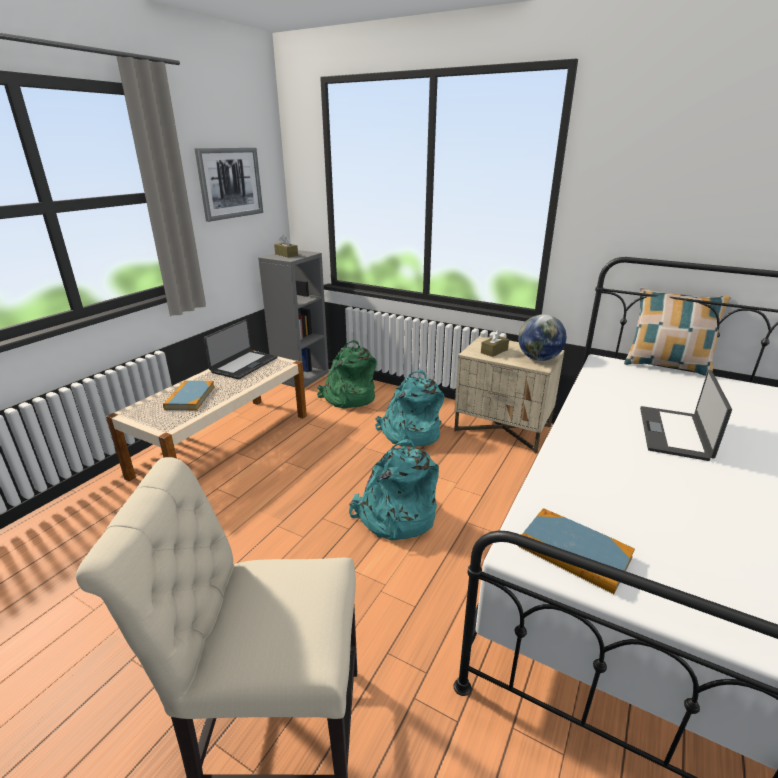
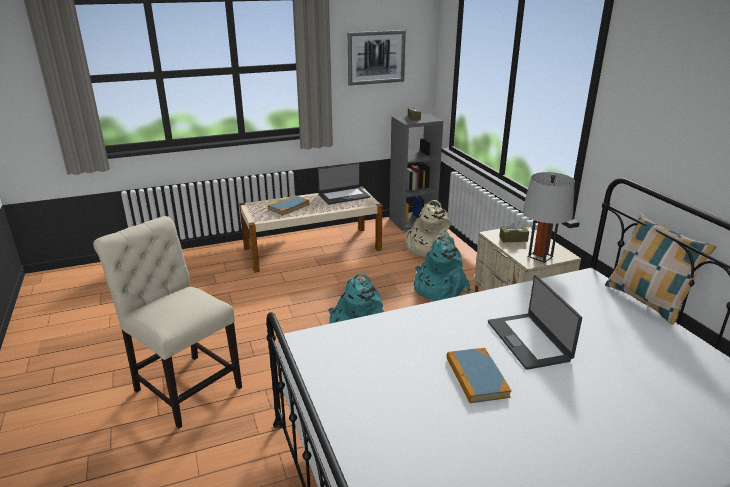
camera: 40 degrees right, 0 degrees up
green backpack [317,340,377,409] -> beige backpack [405,200,455,257]
globe [518,314,566,361] -> grey table lamp [522,172,575,263]
book [518,508,635,594] -> book moved to [446,348,512,403]
laptop [640,370,732,461] -> laptop turned 75 degrees counterclockwise [488,275,582,370]

